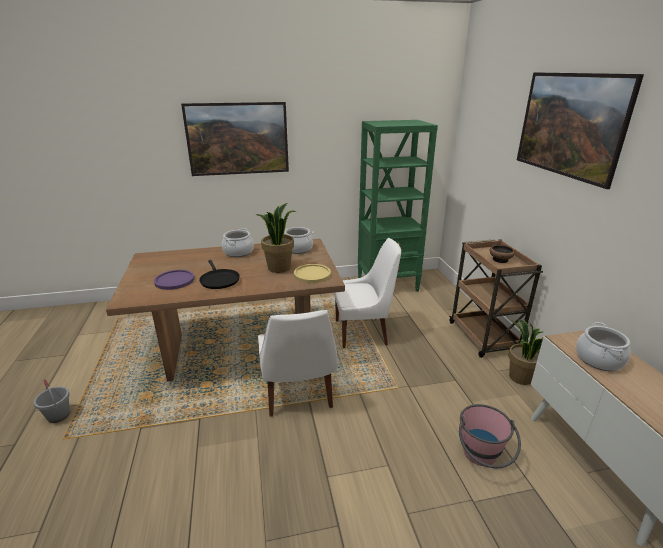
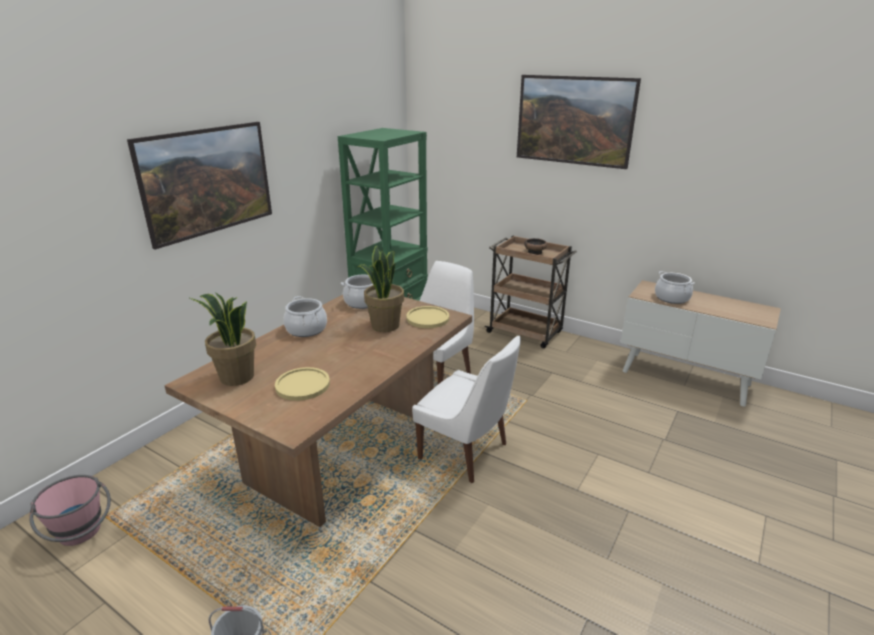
camera: 45 degrees left, 0 degrees up
purple plate [154,270,194,290] -> yellow plate [275,367,330,401]
black frying pan [199,260,240,289] -> none
pink bucket [459,404,521,468] -> pink bucket moved to [29,475,111,546]
potted plant [508,319,546,385] -> potted plant moved to [188,292,256,386]

